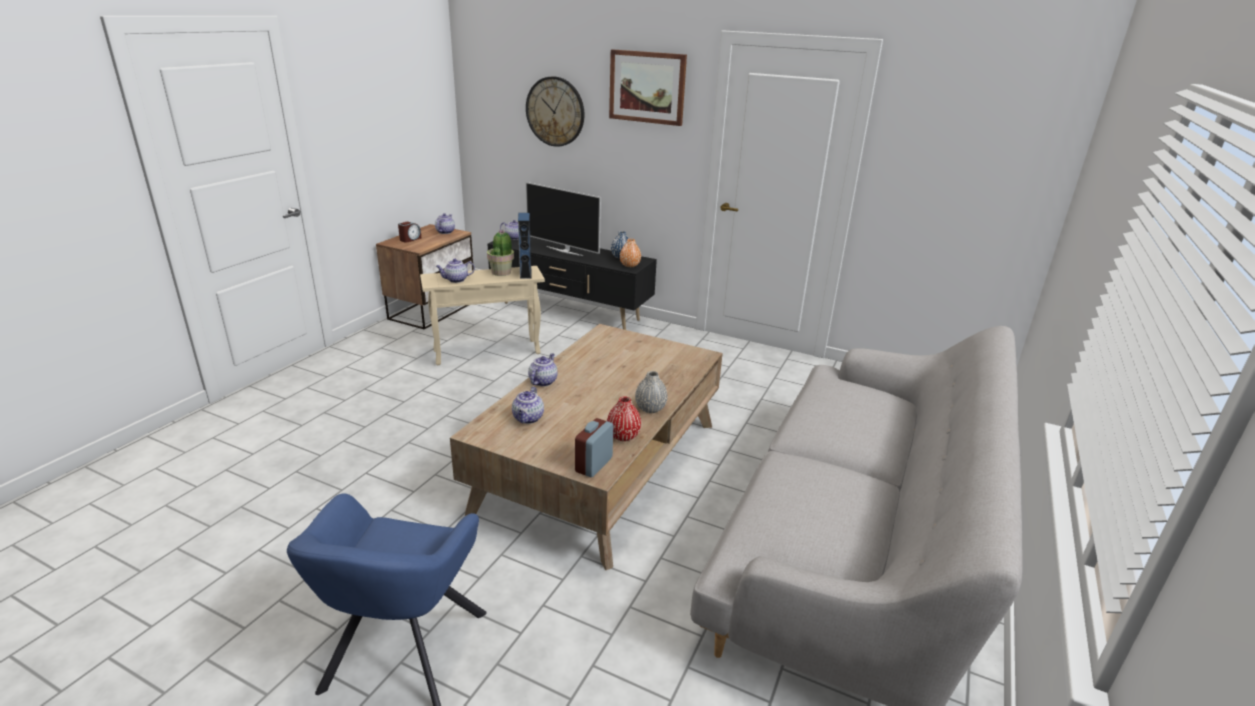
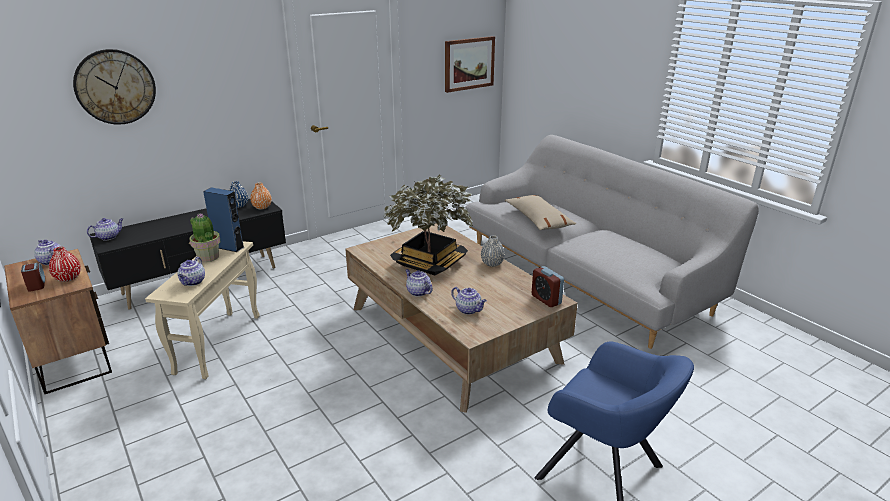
camera: 60 degrees left, 0 degrees up
television [526,182,601,256] -> none
red vase [607,396,641,441] -> red vase moved to [49,247,81,282]
picture [609,50,687,126] -> picture moved to [445,36,495,93]
none -> potted plant [384,174,473,276]
none -> beige pillow [505,195,576,230]

